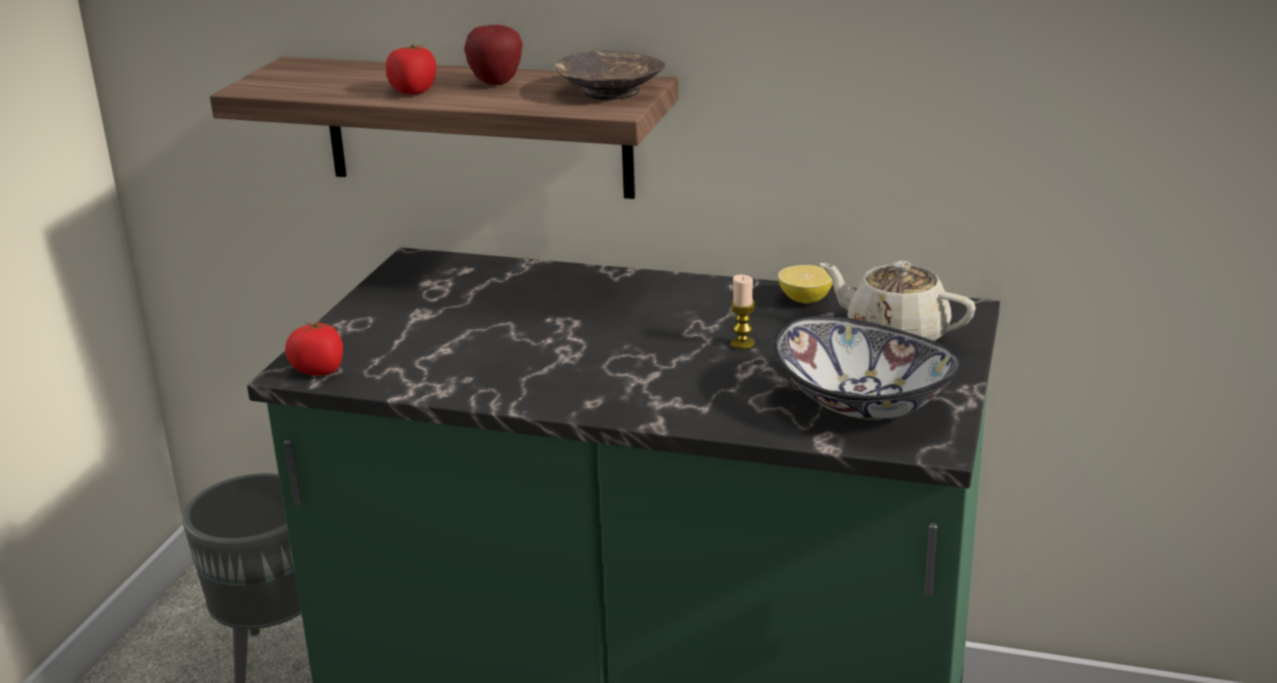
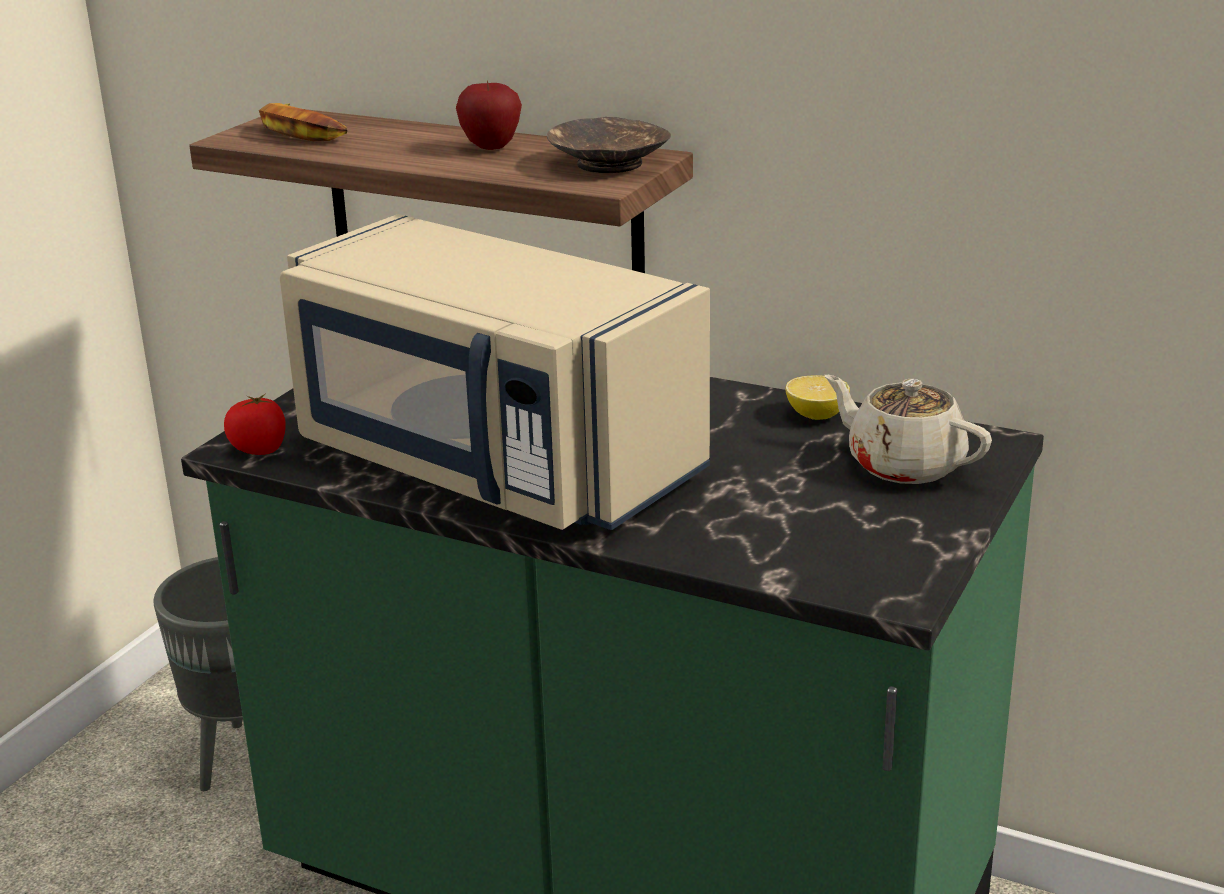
camera: 10 degrees right, 0 degrees up
tomato [386,44,436,95] -> none
candle [731,275,755,349] -> none
bowl [773,316,963,420] -> none
none -> banana [259,103,347,141]
none -> beige microwave [280,214,710,530]

